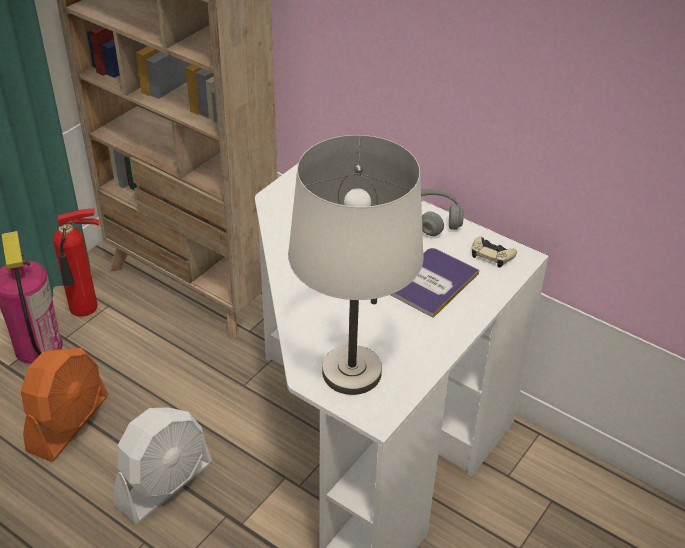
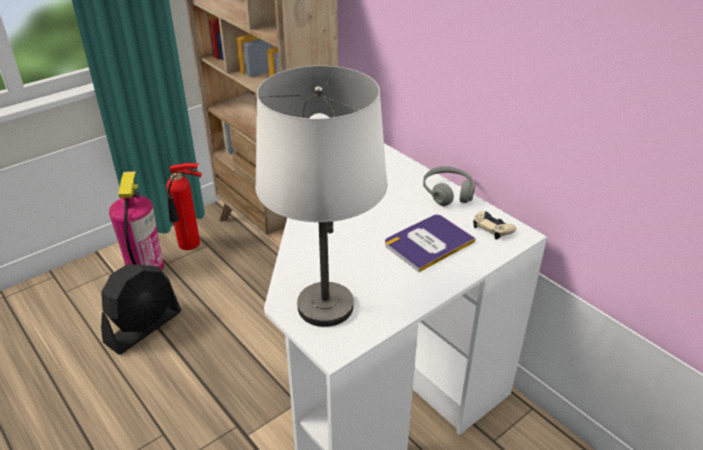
camera: 15 degrees right, 5 degrees down
orange fan [21,348,108,462] -> black fan [101,264,181,355]
white fan [114,407,212,524] -> none

